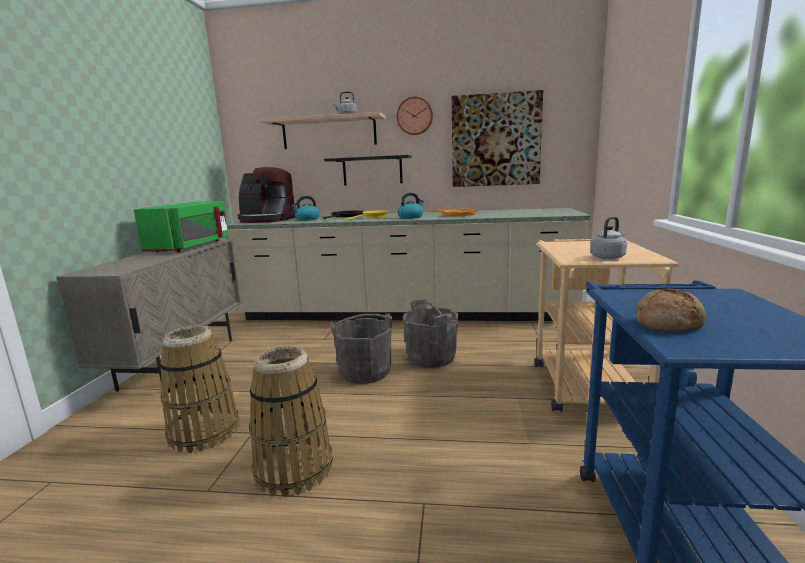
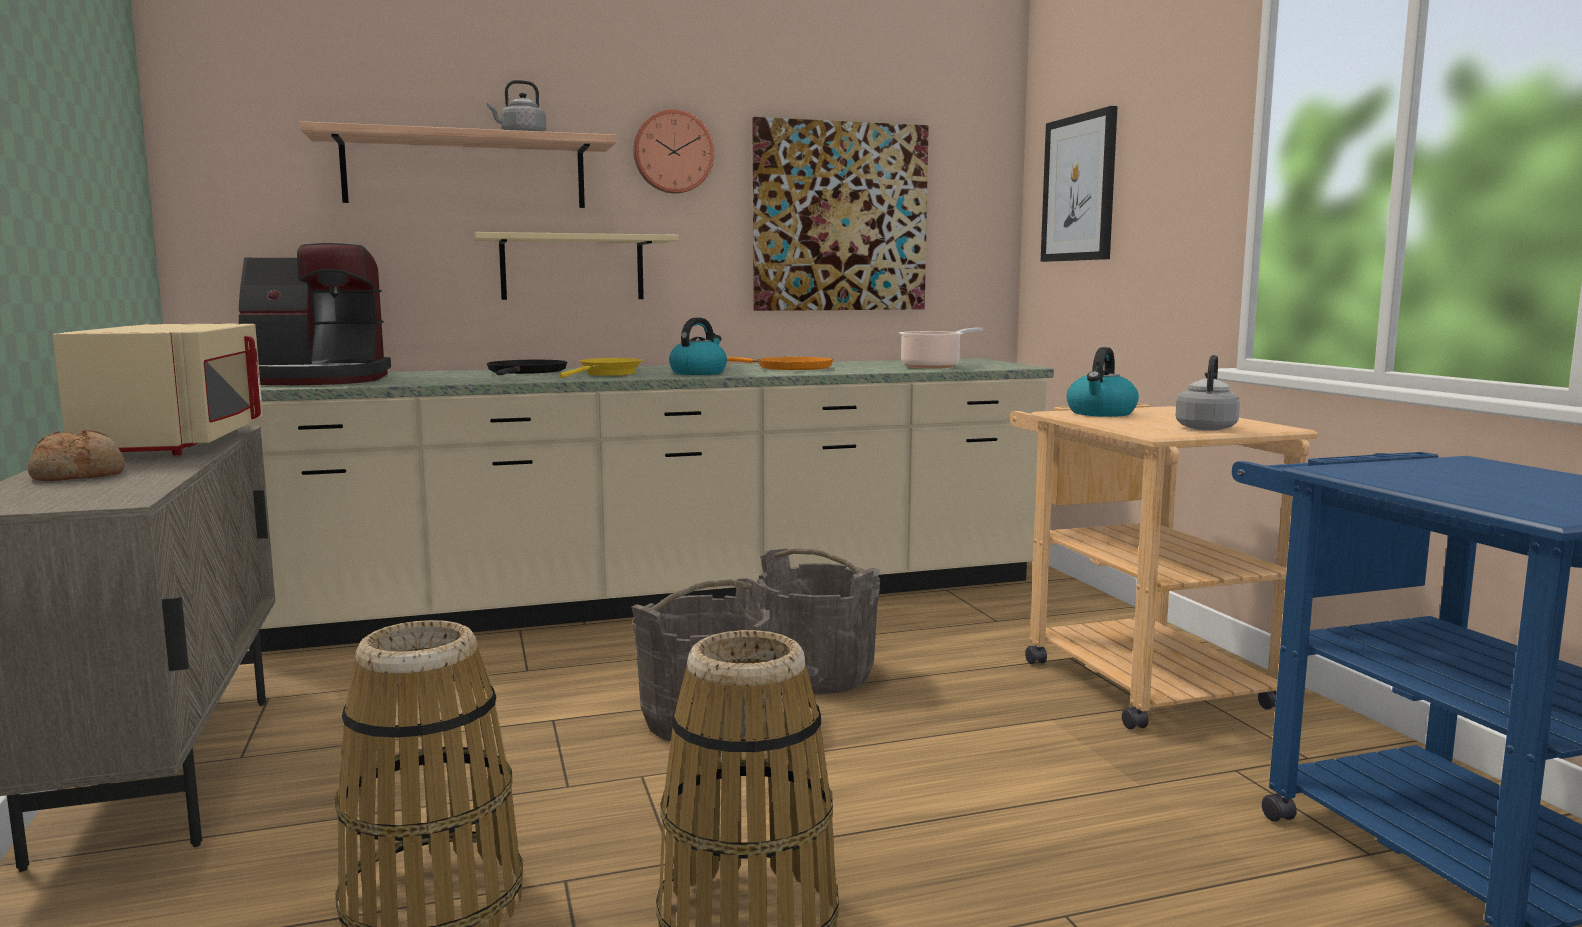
camera: 25 degrees left, 5 degrees down
green microwave [134,201,229,252] -> beige microwave [53,324,263,455]
kettle [291,196,320,221] -> kettle moved to [1066,347,1139,417]
black shelf [324,155,412,186] -> beige shelf [474,232,679,300]
bread [636,288,706,332] -> bread moved to [27,430,125,481]
none -> cooking pot [899,328,983,369]
none -> picture [1040,106,1118,262]

